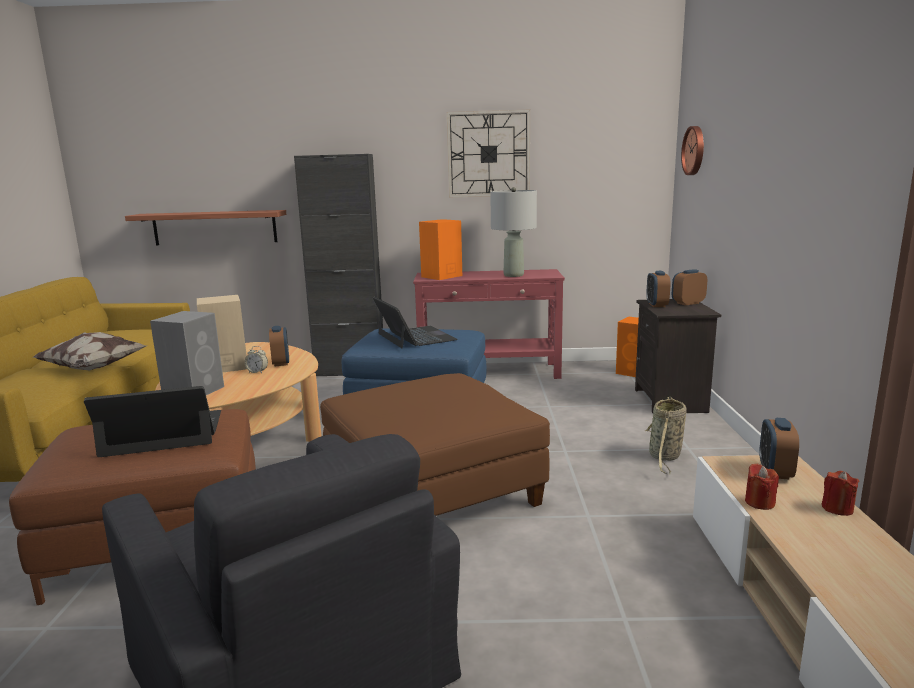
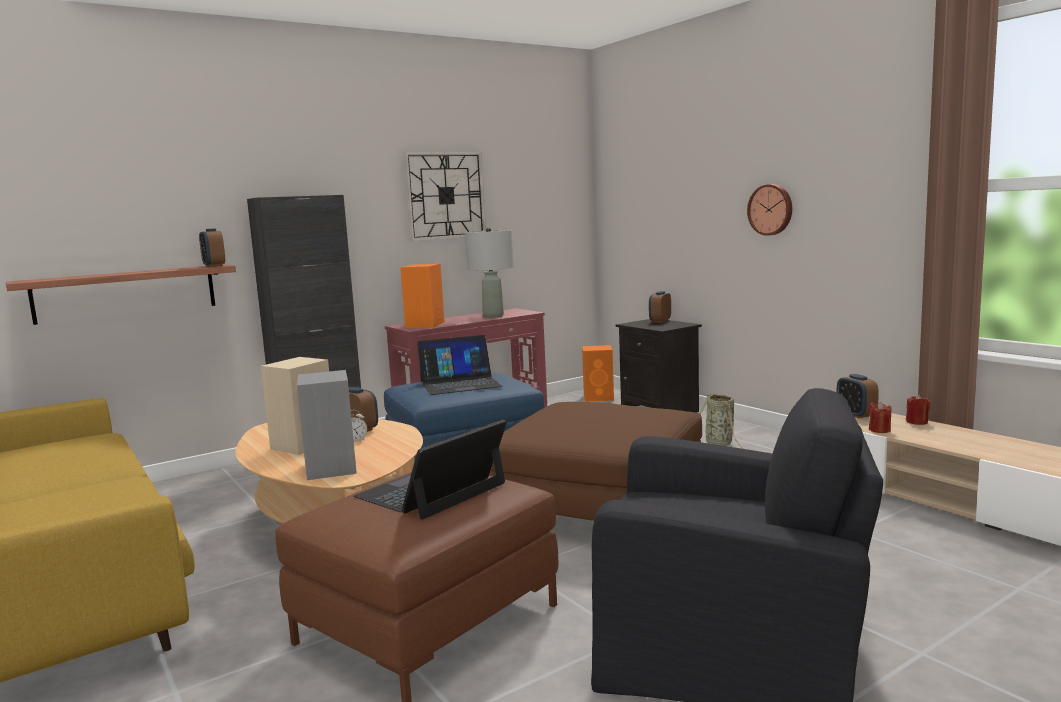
camera: 35 degrees left, 5 degrees down
pillow [34,332,146,371] -> none
laptop [373,297,458,348] -> laptop turned 135 degrees clockwise [417,335,502,395]
alarm clock [646,271,671,307] -> alarm clock moved to [199,228,225,267]
wall clock [681,126,704,175] -> wall clock moved to [747,184,792,236]

